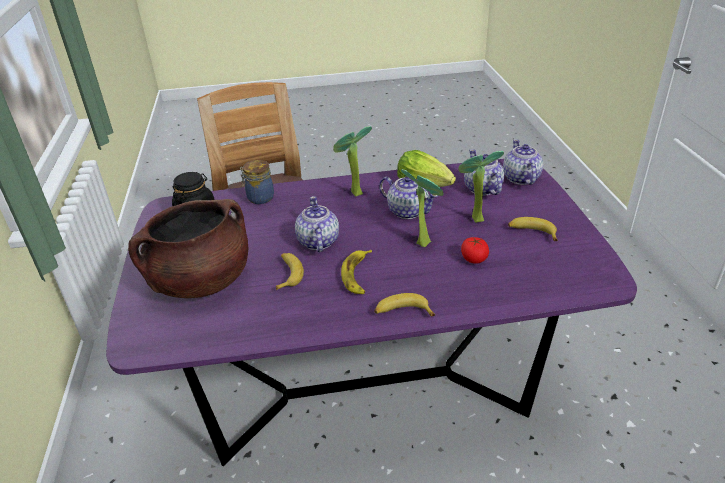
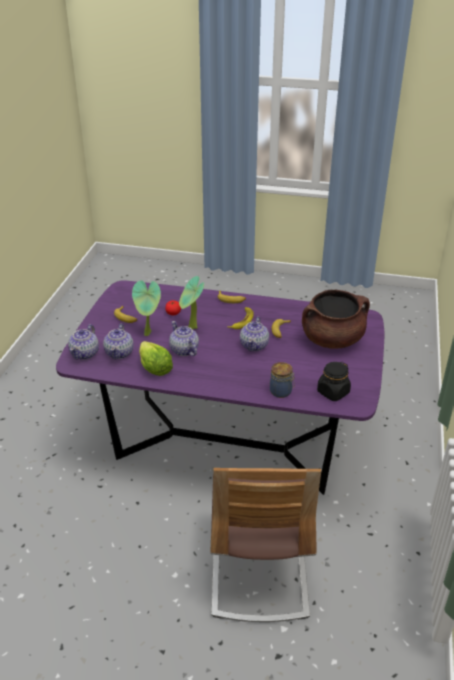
camera: 160 degrees left, 0 degrees up
potted plant [333,126,372,196] -> none

